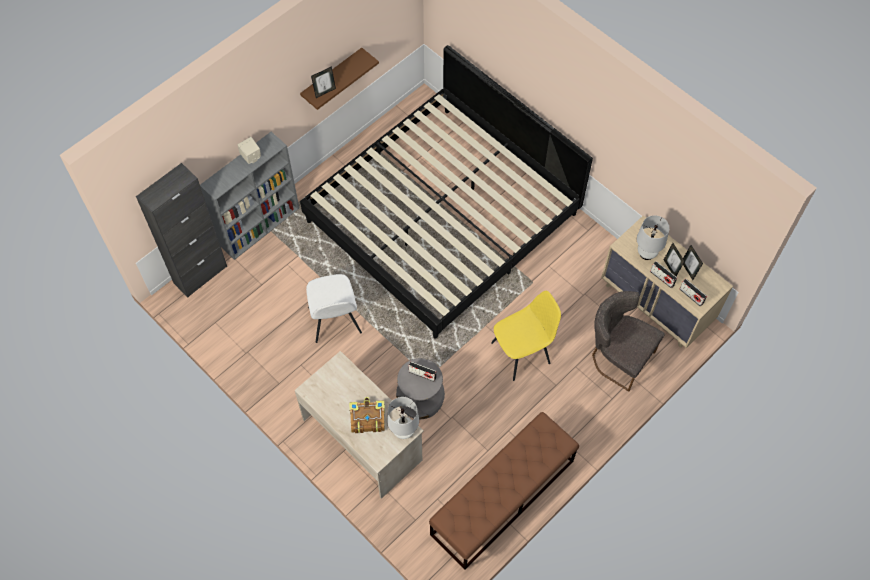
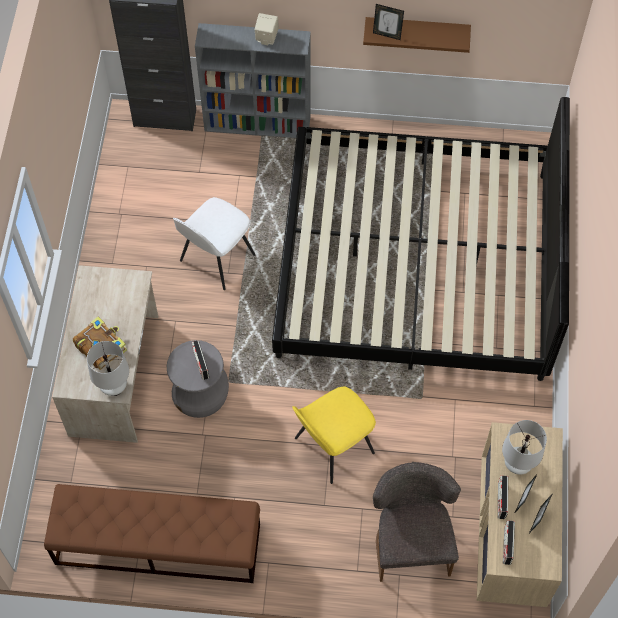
camera: 50 degrees right, 0 degrees up
yellow chair [491,291,561,381] -> yellow chair turned 120 degrees clockwise [292,386,376,484]

